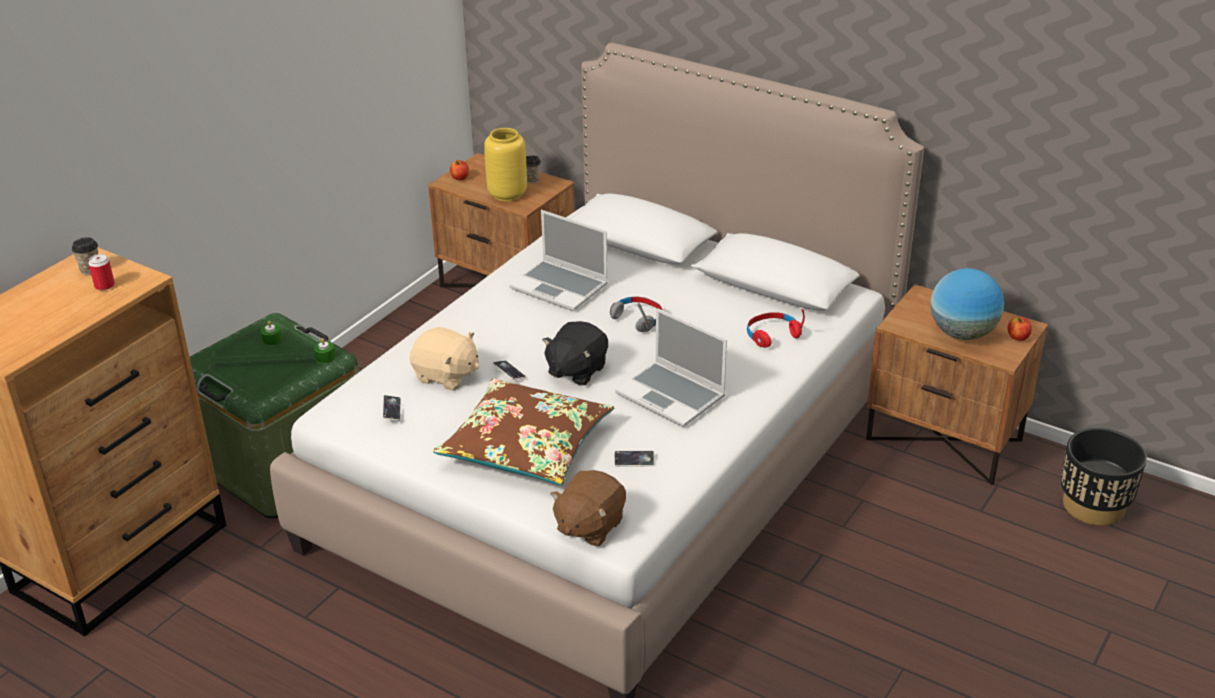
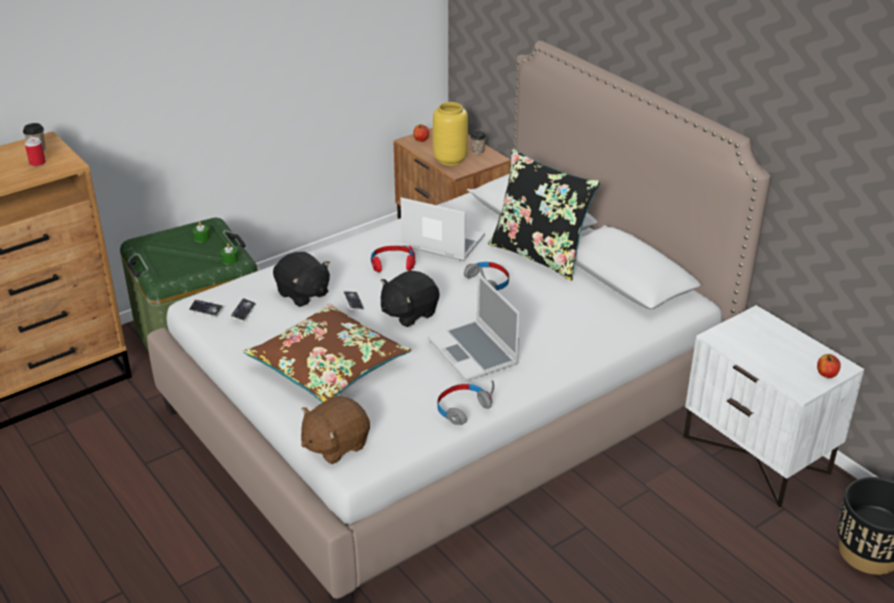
camera: 20 degrees right, 0 degrees up
beige plush toy [410,327,479,391] -> black plush toy [273,252,330,307]
laptop [510,210,608,311] -> laptop turned 150 degrees clockwise [401,197,485,261]
phone [614,451,654,467] -> phone moved to [189,300,223,317]
red headphones [747,309,805,348] -> red headphones moved to [371,245,415,272]
brown nightstand [866,284,1048,485] -> white nightstand [683,305,864,507]
globe [931,268,1004,340] -> none
none -> grey headphones [437,380,494,425]
none -> black pillow [488,149,601,281]

